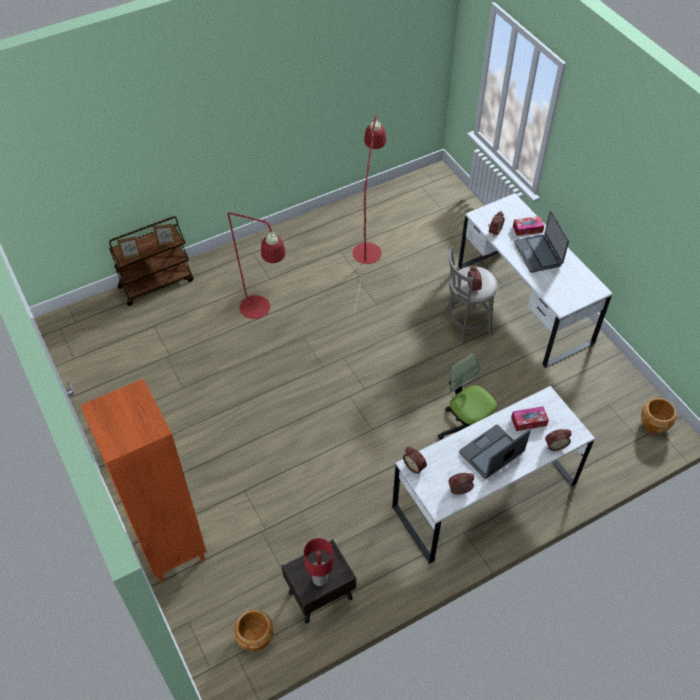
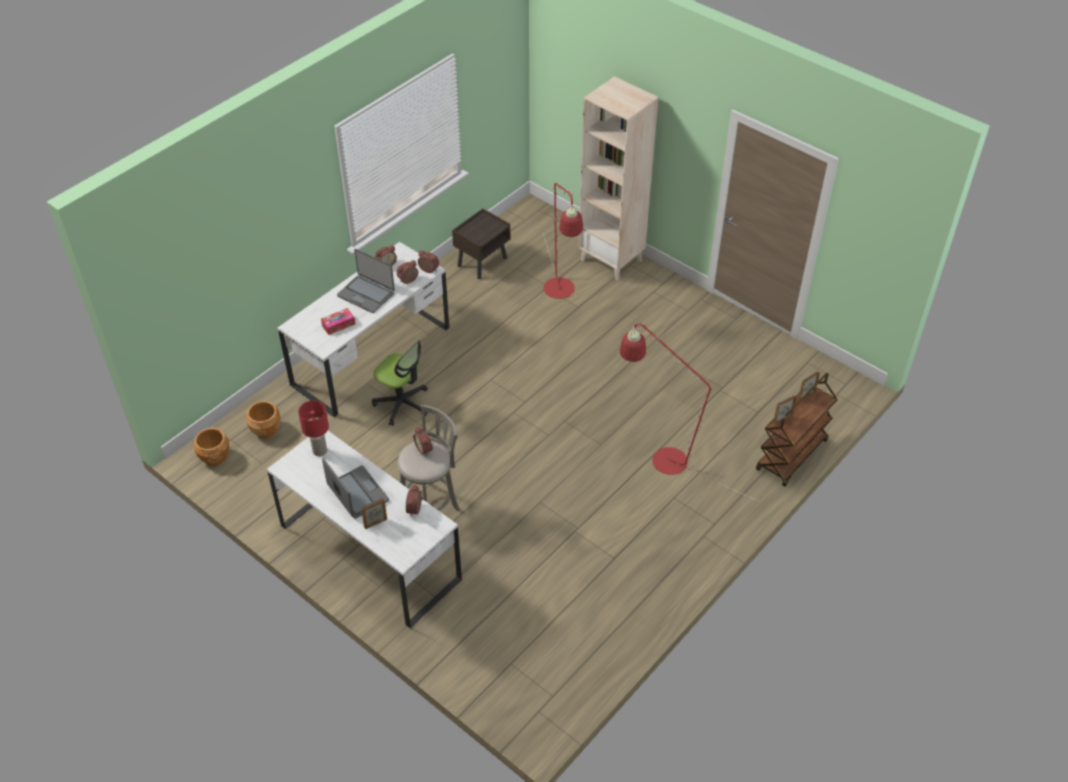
camera: 160 degrees right, 5 degrees down
orange bookcase [80,379,207,583] -> beige bookcase [578,76,659,281]
brown planter [234,610,273,651] -> brown planter moved to [246,401,280,439]
red table lamp [304,538,334,586] -> red table lamp moved to [298,400,329,456]
red floor lamp [353,115,386,313] -> red floor lamp moved to [543,183,583,299]
laptop [459,425,531,479] -> laptop turned 90 degrees clockwise [337,249,395,313]
tissue box [513,216,544,236] -> picture frame [361,498,387,529]
alarm clock [545,429,571,451] -> alarm clock moved to [397,260,418,284]

